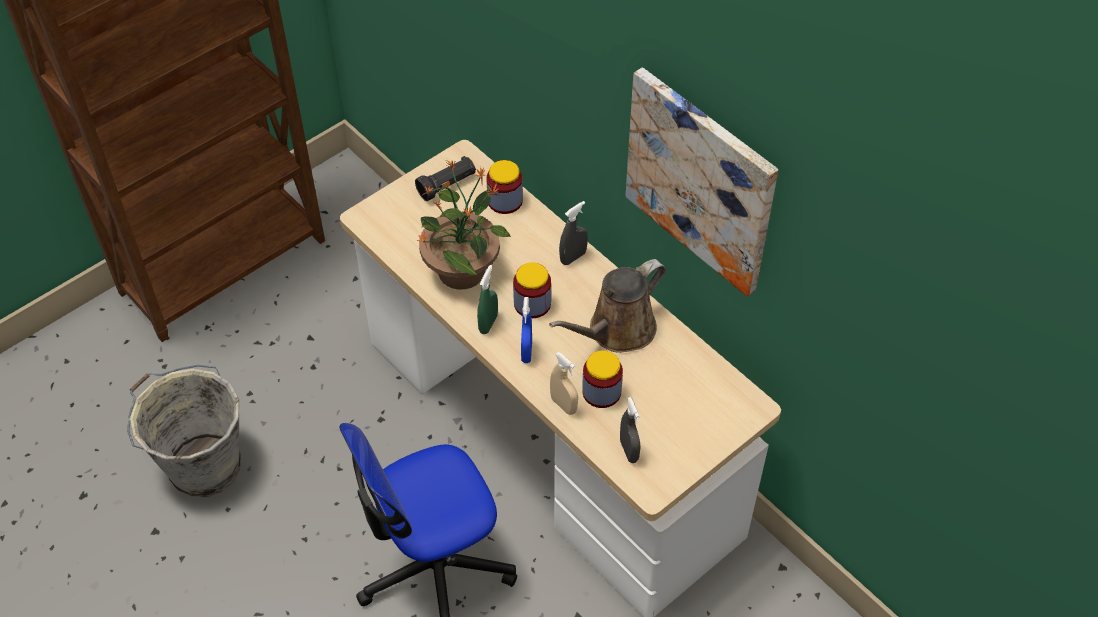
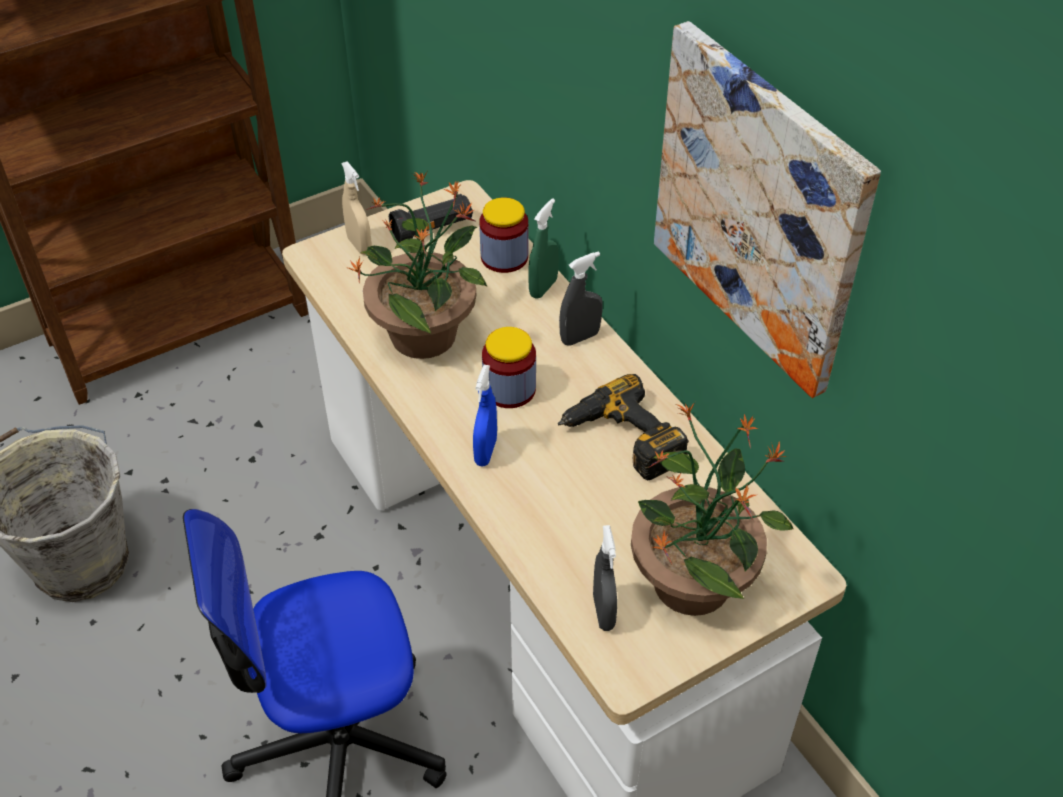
camera: 10 degrees right, 5 degrees down
green spray bottle [477,265,498,334] -> green spray bottle moved to [528,198,559,299]
brown watering can [549,259,666,353] -> power drill [558,374,689,481]
beige spray bottle [550,352,578,415] -> beige spray bottle moved to [341,161,372,255]
jar [582,351,623,408] -> none
none -> potted plant [631,402,794,616]

